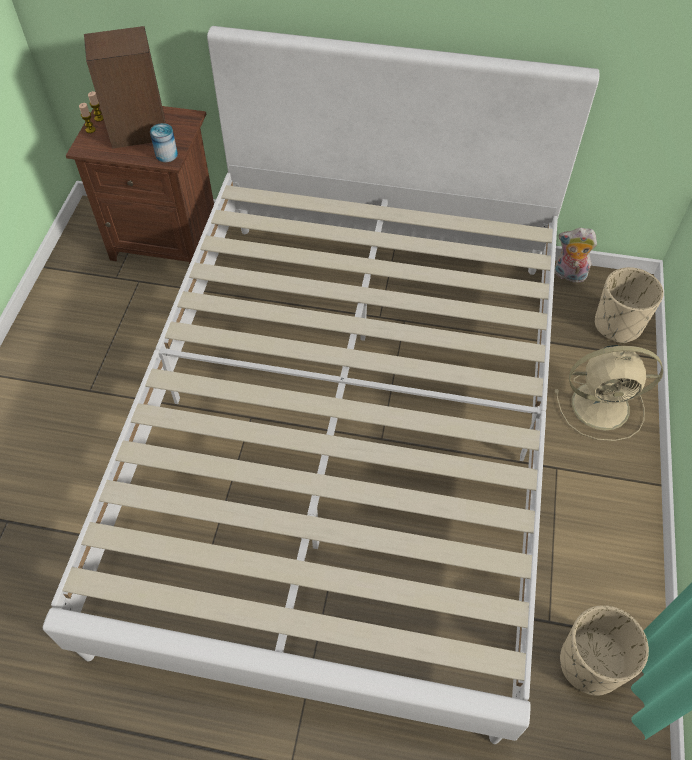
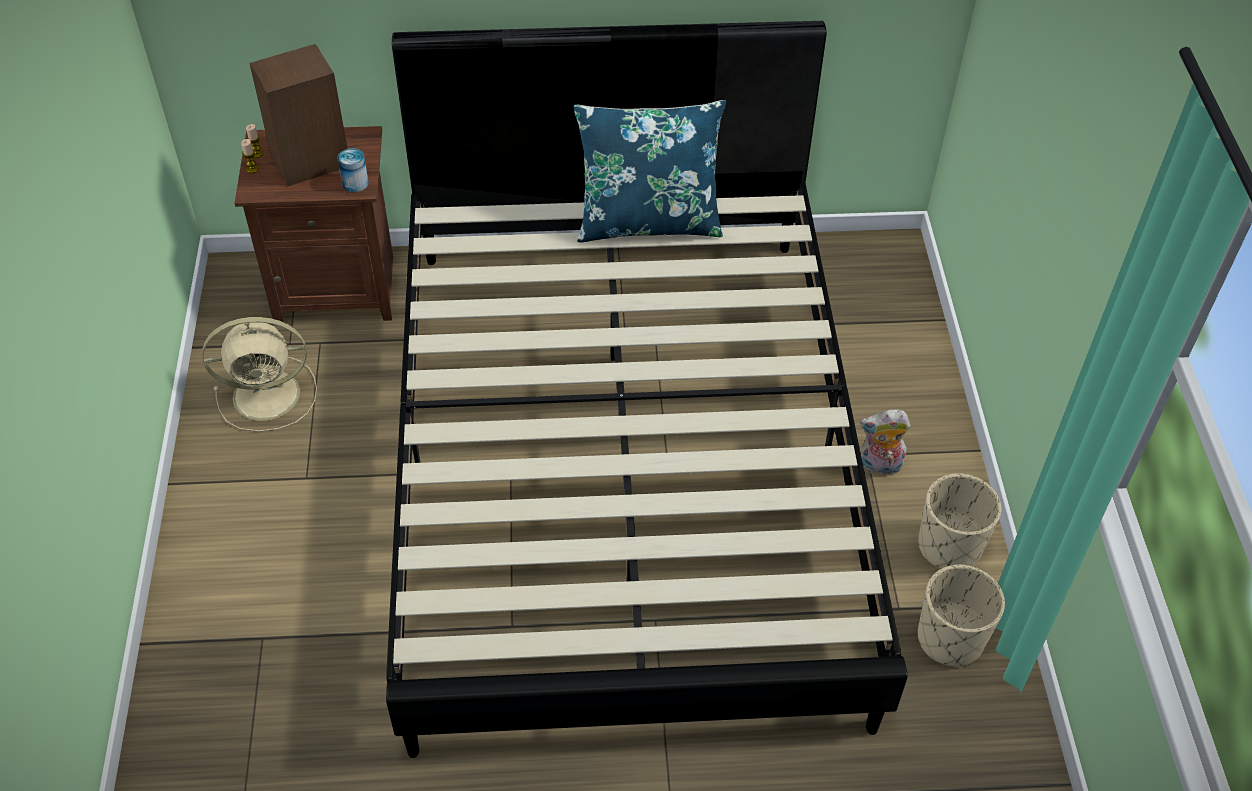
camera: 15 degrees left, 5 degrees down
white bed [43,26,599,744] -> black bed [386,21,908,758]
plush toy [555,228,597,283] -> plush toy moved to [860,409,911,475]
beige fan [555,345,663,441] -> beige fan moved to [202,317,317,432]
beige planter [595,267,664,344] -> beige planter moved to [918,473,1001,569]
none -> blue pillow [574,100,726,242]

